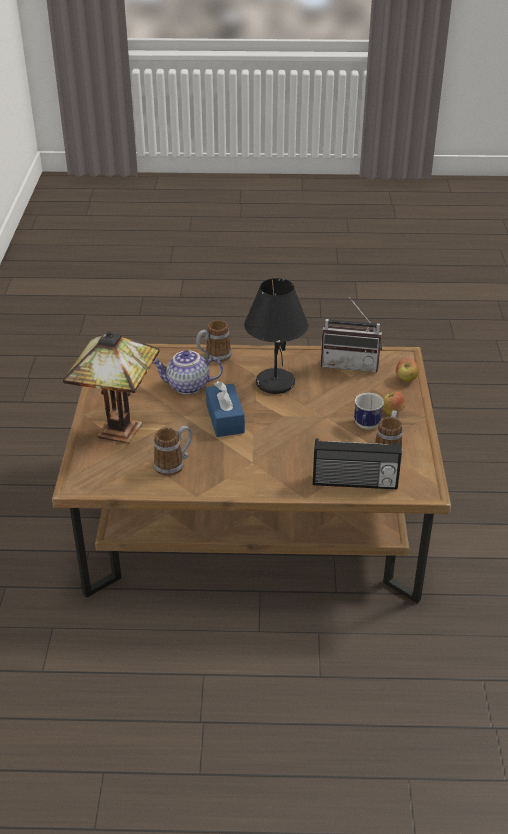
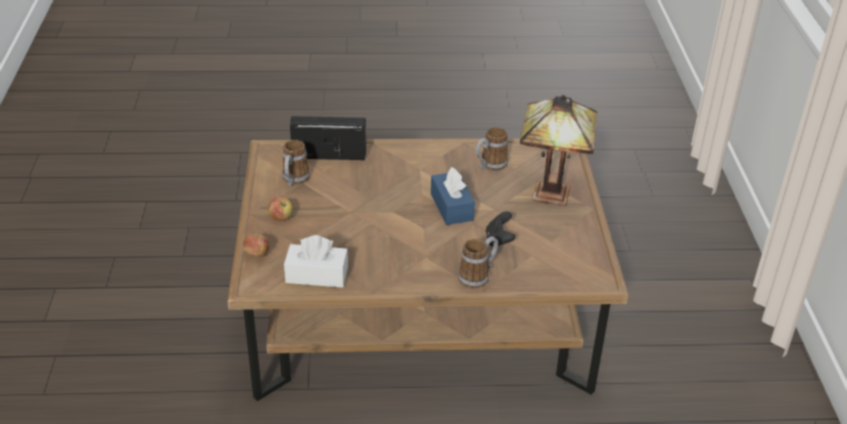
camera: 175 degrees right, 0 degrees up
teapot [153,350,223,394] -> black game controller [486,211,515,247]
black table lamp [244,278,309,394] -> none
radio [321,297,383,372] -> white tissue box [284,235,348,288]
mug [354,393,384,429] -> none

